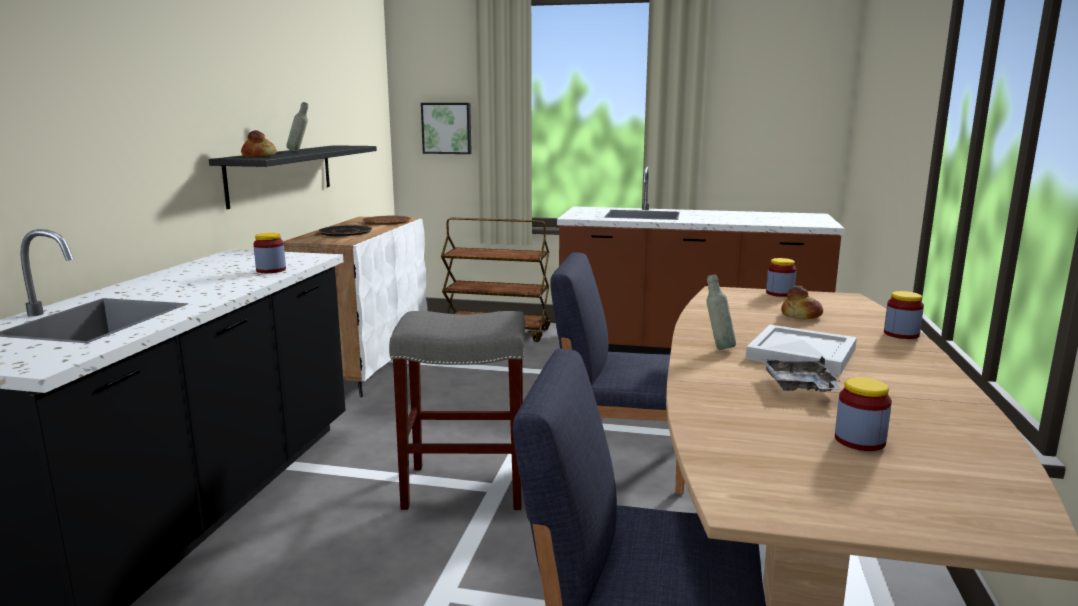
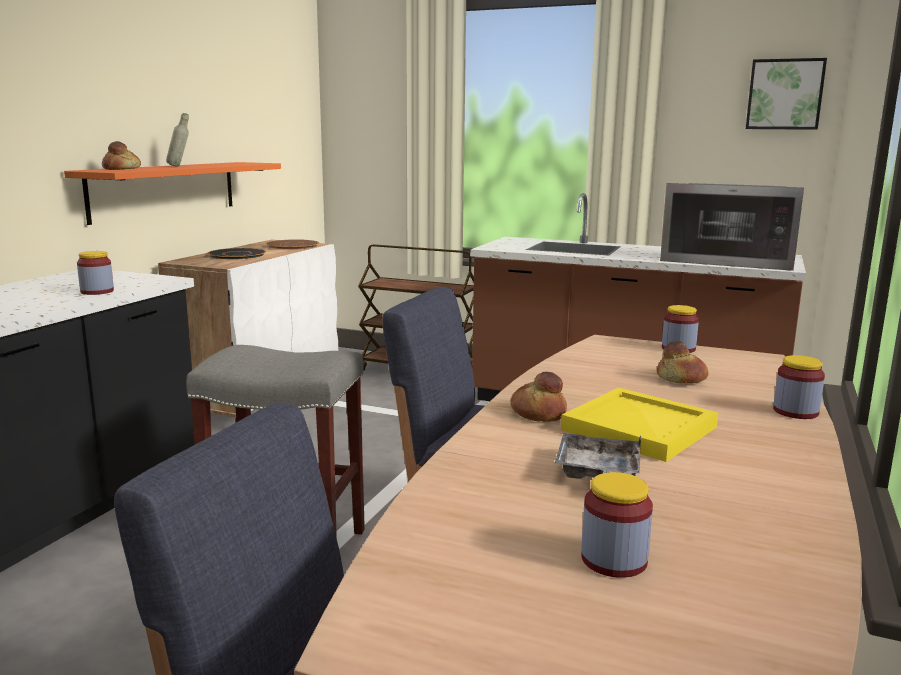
camera: 10 degrees right, 0 degrees up
black shelf [209,145,377,209] -> orange shelf [64,162,281,225]
picture [421,103,472,154] -> picture moved to [746,58,827,130]
grey bottle [706,274,736,350] -> bread [511,372,567,422]
white tray [746,325,857,375] -> yellow tray [561,388,718,462]
none -> microwave [660,183,804,271]

